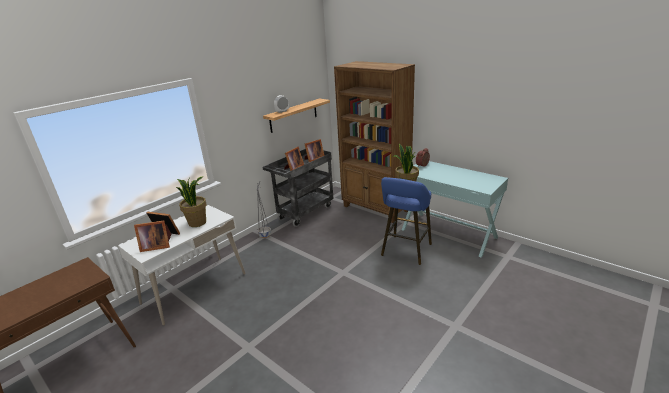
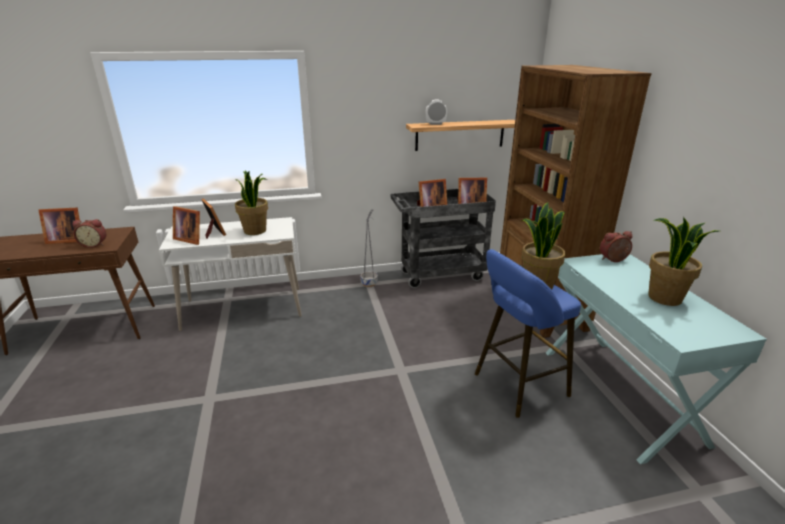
camera: 35 degrees right, 0 degrees up
none -> picture frame [38,208,80,244]
none -> alarm clock [72,219,106,248]
none -> potted plant [648,217,718,306]

